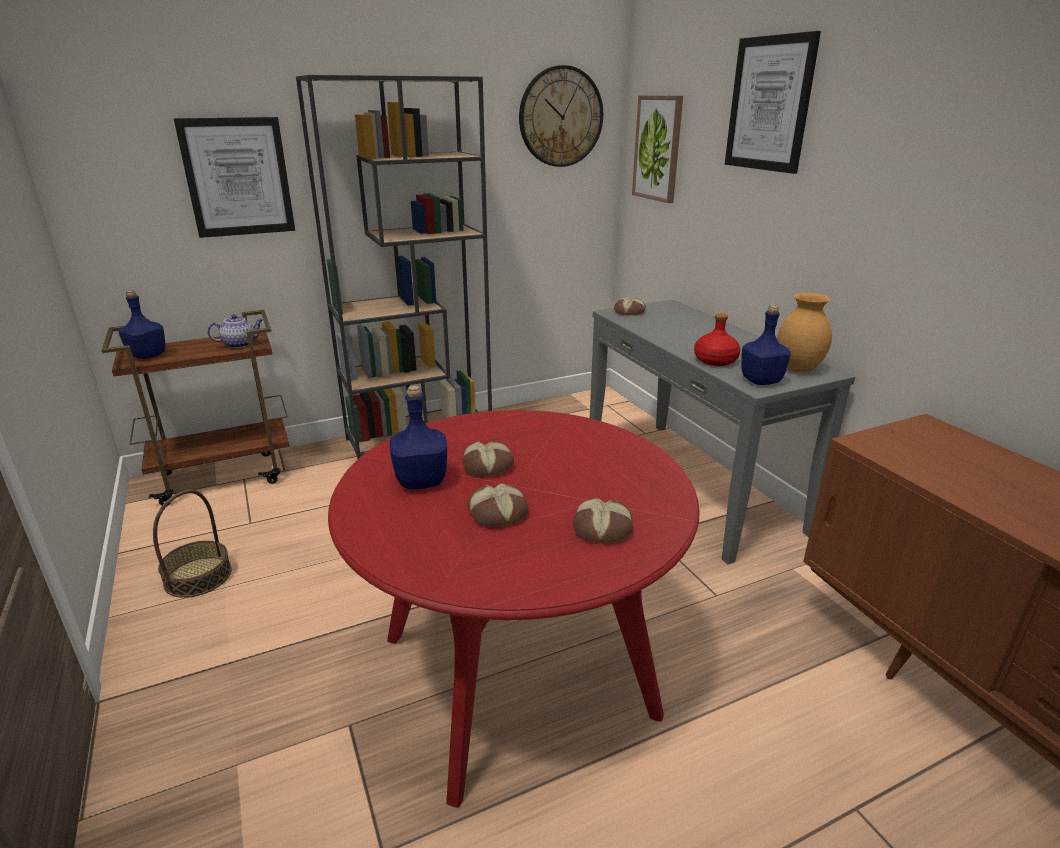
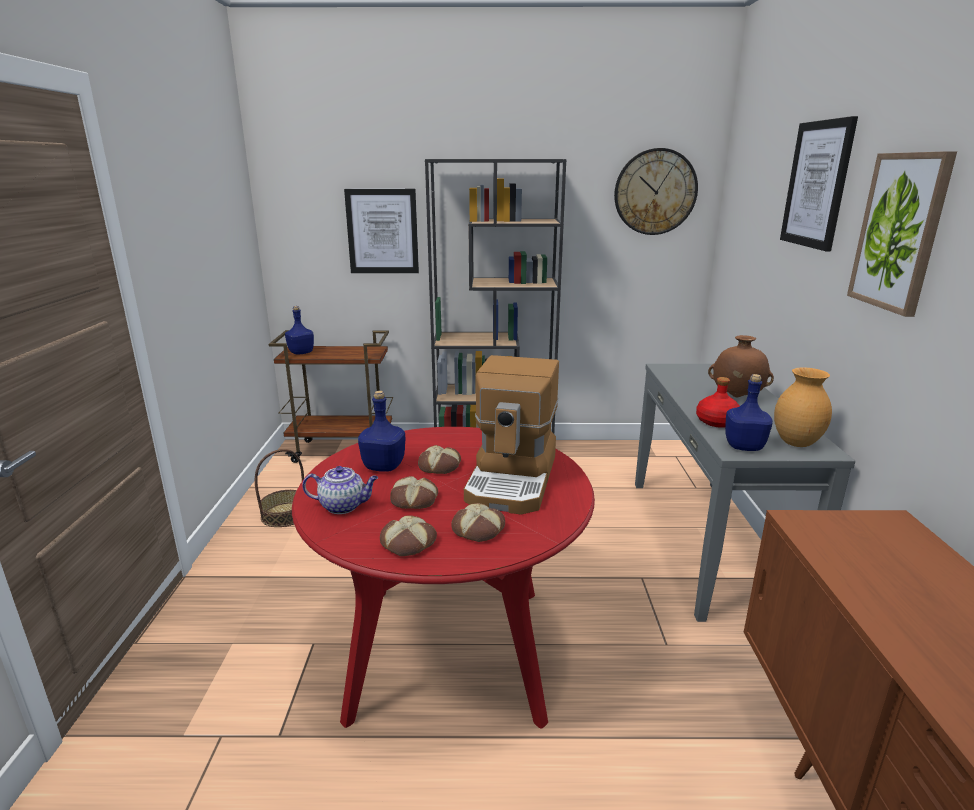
camera: 25 degrees right, 5 degrees down
teapot [207,314,263,348] -> teapot moved to [302,466,378,514]
bread [614,297,646,316] -> bread moved to [380,515,437,556]
picture [632,96,683,203] -> picture moved to [847,151,957,317]
none -> coffee machine [464,355,559,515]
none -> brown vase [708,335,774,397]

